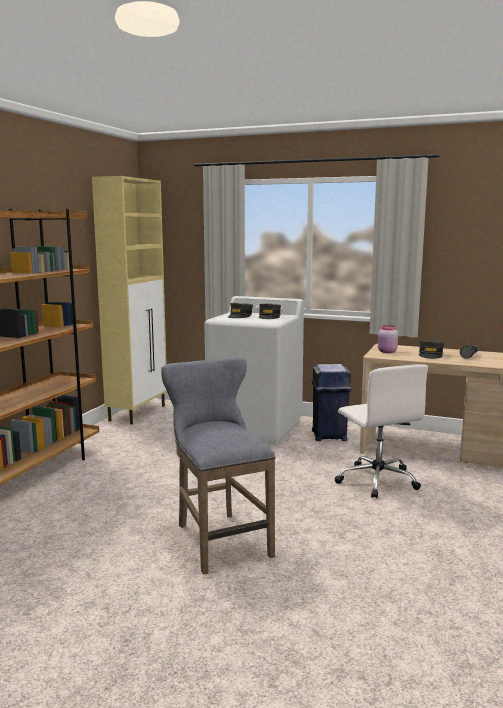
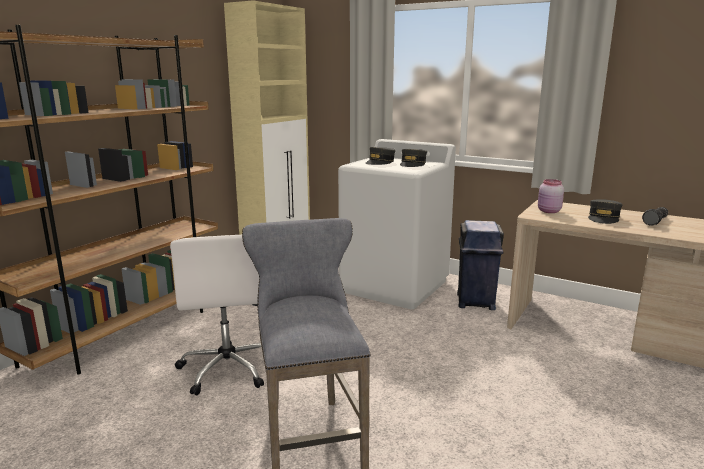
camera: 10 degrees right, 5 degrees up
white office chair [334,364,428,498] -> white office chair moved to [170,235,264,395]

